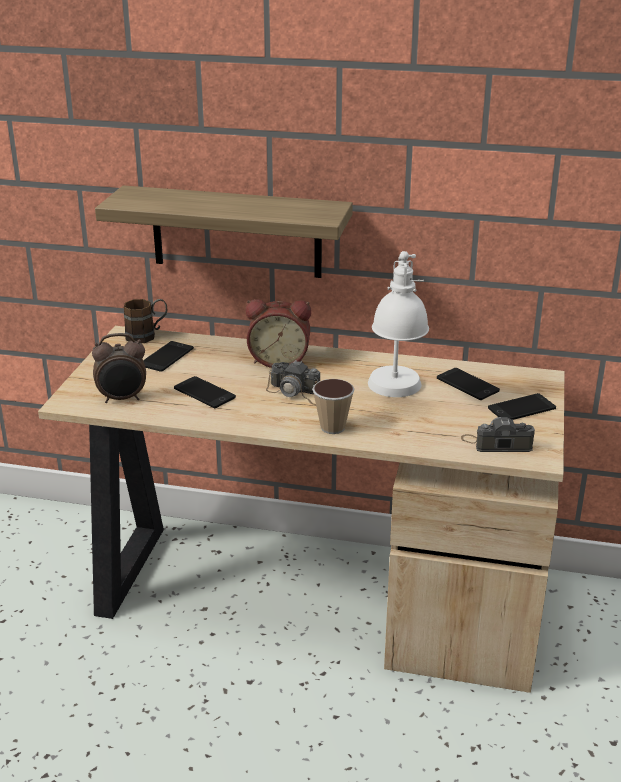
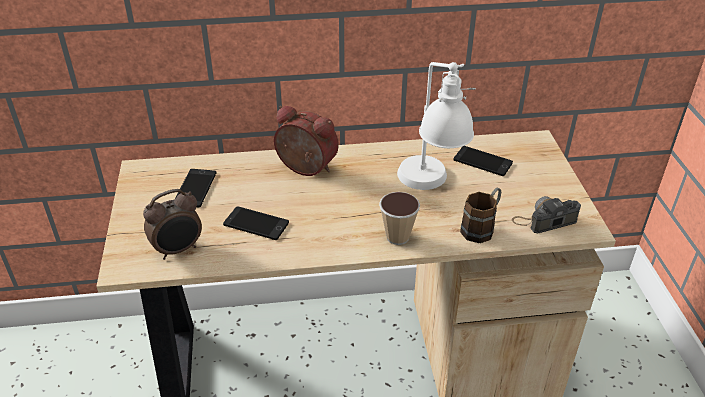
camera: 20 degrees left, 10 degrees up
shelf [95,185,353,278] -> none
brown mug [124,299,167,343] -> brown mug moved to [460,188,501,243]
alarm clock [246,299,311,368] -> alarm clock turned 135 degrees counterclockwise [274,106,339,176]
camera [266,360,320,405] -> none
phone [488,393,556,420] -> none

